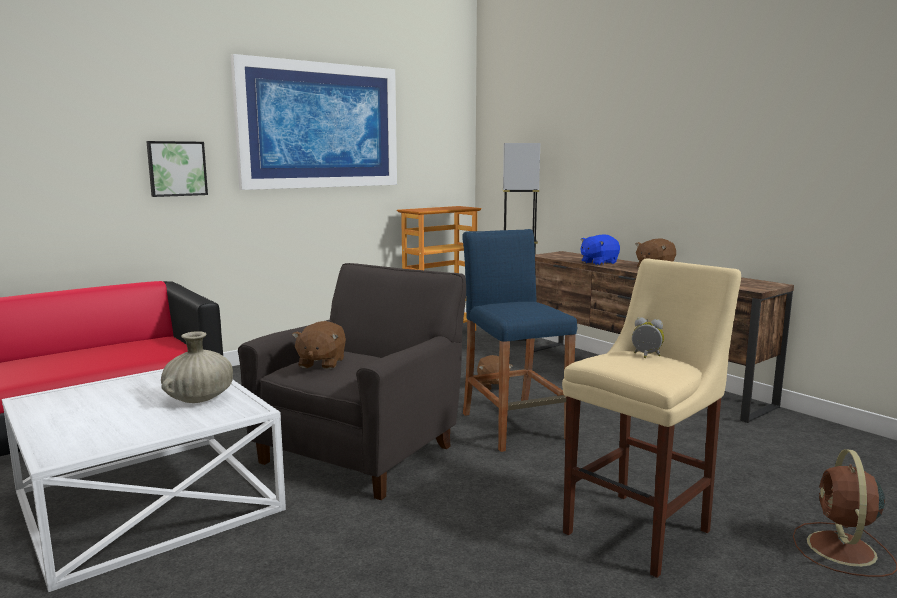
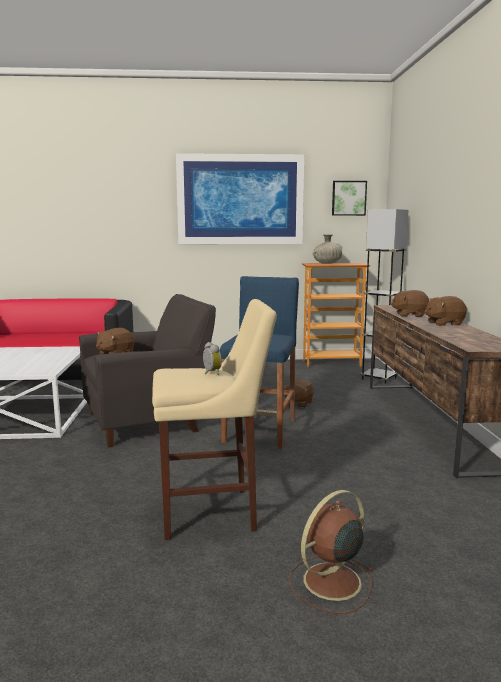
camera: 35 degrees right, 0 degrees up
picture [146,141,208,197] -> picture moved to [332,181,367,216]
beige vase [161,331,233,403] -> beige vase moved to [313,234,342,264]
blue plush toy [580,235,620,265] -> brown plush toy [390,290,429,317]

